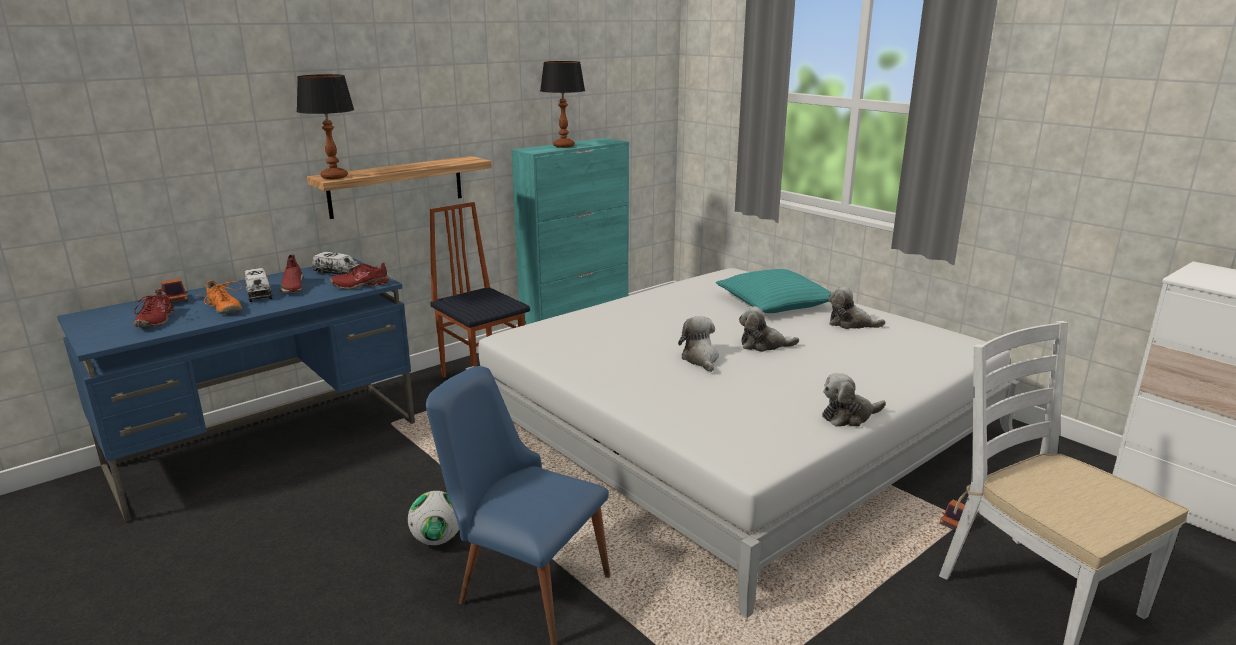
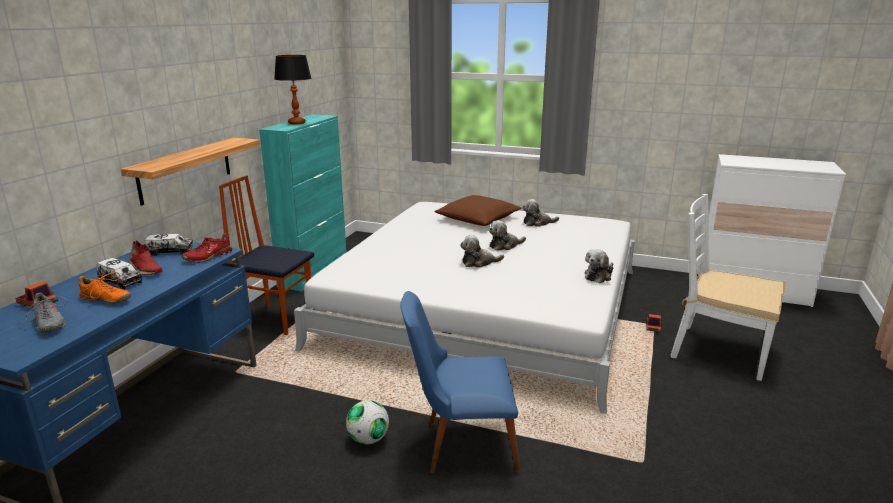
camera: 30 degrees left, 0 degrees up
red shoe [134,288,174,327] -> grey shoe [19,293,67,333]
table lamp [296,74,354,179] -> none
plush toy [678,316,719,372] -> plush toy turned 60 degrees counterclockwise [460,235,504,268]
turquoise pillow [716,269,832,313] -> brown pillow [434,195,522,226]

